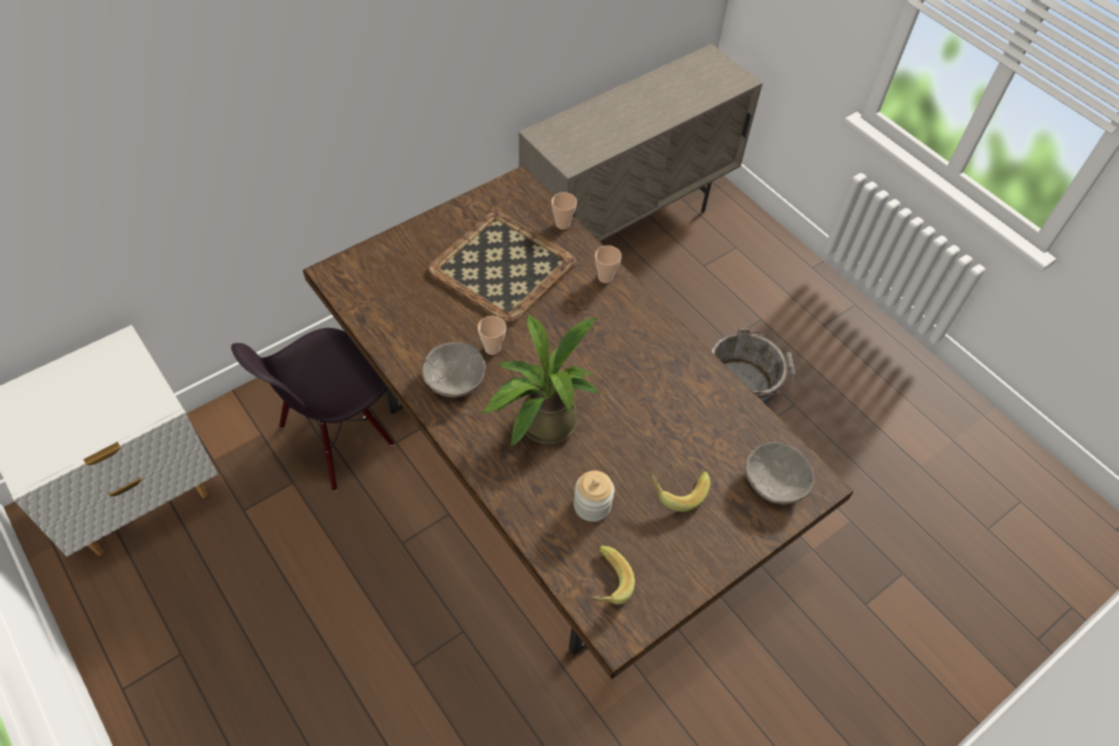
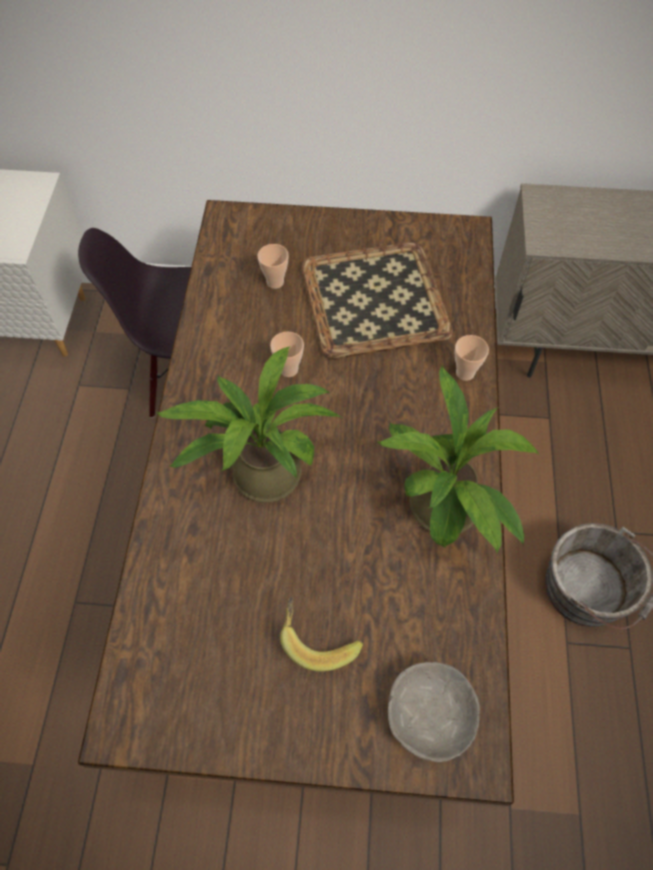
camera: 45 degrees right, 5 degrees up
grey bowl [422,342,486,398] -> none
cup [551,192,577,230] -> cup moved to [258,244,289,289]
jar [573,471,614,522] -> none
banana [589,546,635,605] -> none
none -> potted plant [376,364,539,553]

